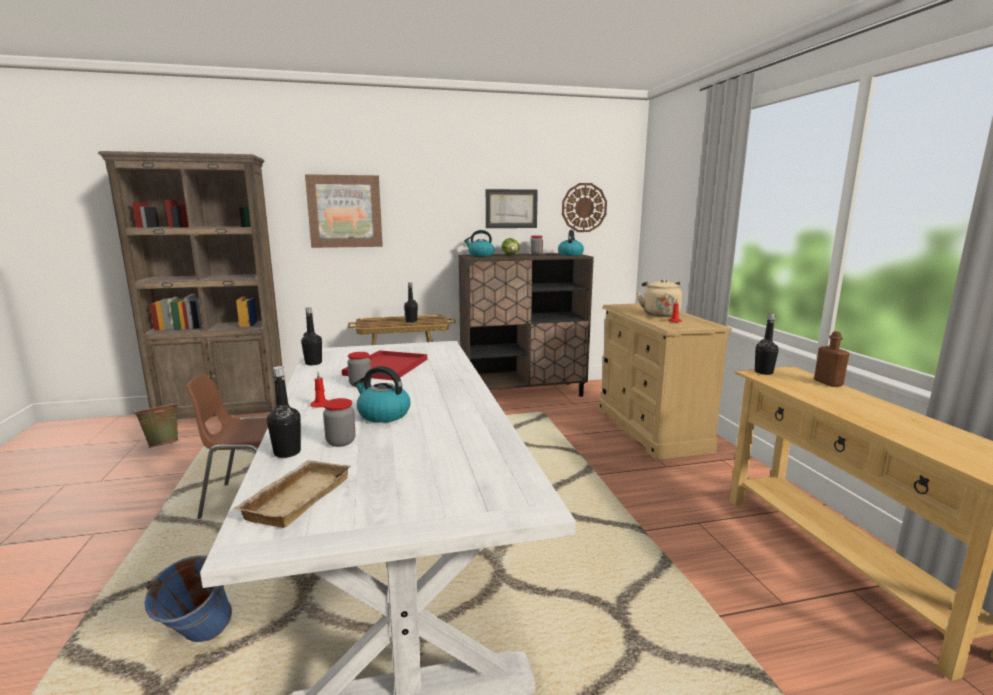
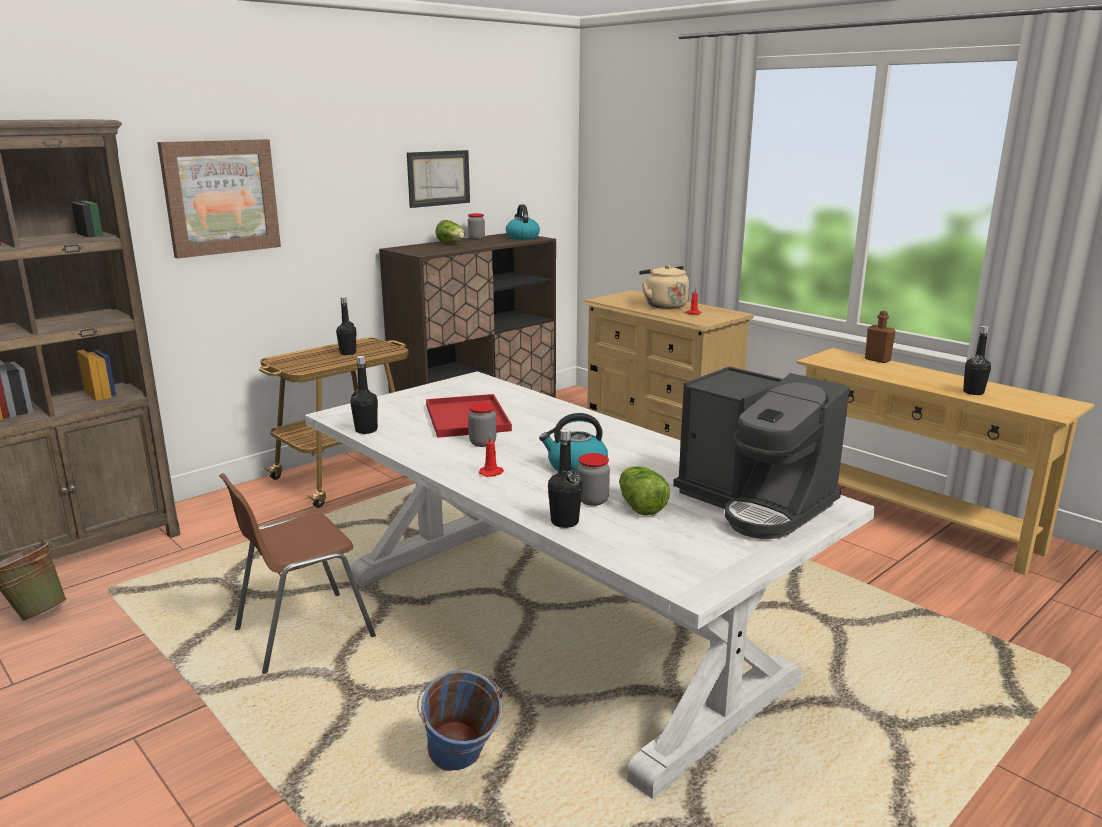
camera: 30 degrees left, 5 degrees up
beige tray [234,460,351,528] -> none
kettle [464,230,494,256] -> none
wall clock [562,183,607,232] -> none
black bottle [755,314,779,375] -> black bottle moved to [963,326,991,395]
none -> lettuce [619,466,670,516]
none -> coffee machine [673,366,850,539]

